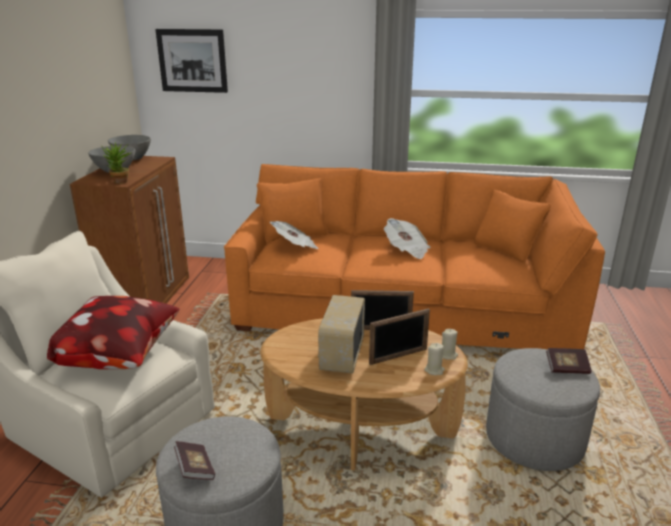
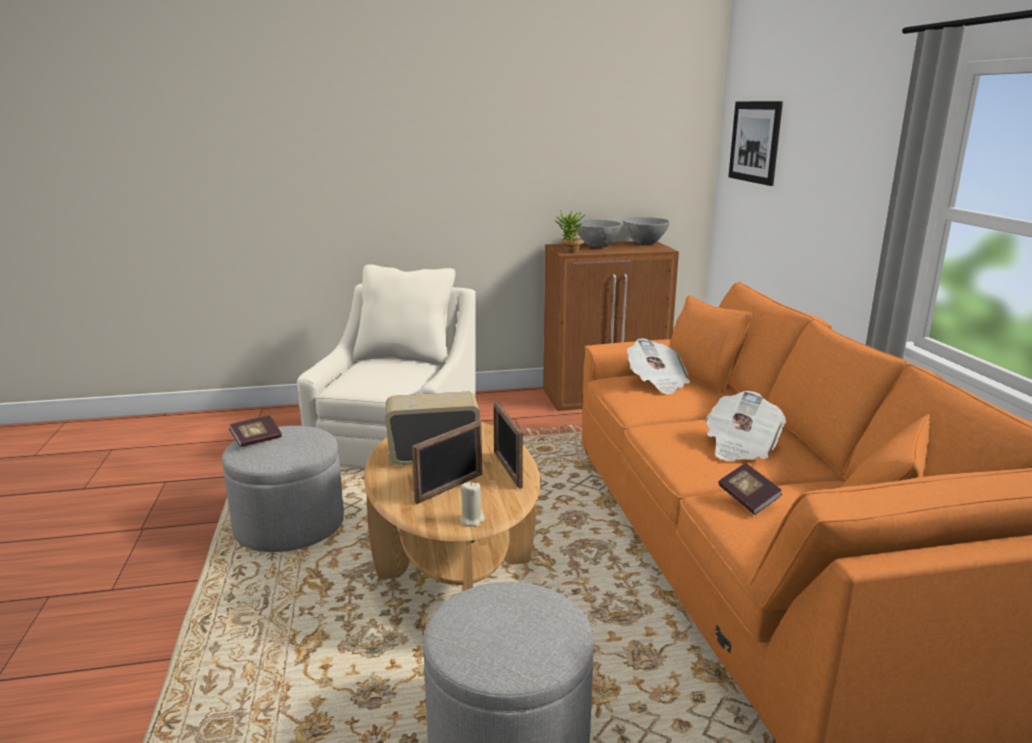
camera: 70 degrees right, 5 degrees down
pillow [47,296,180,370] -> none
picture frame [369,309,430,365] -> picture frame turned 90 degrees counterclockwise [412,420,482,504]
beige candle [425,343,445,375] -> none
book [546,348,592,374] -> book moved to [718,463,783,515]

